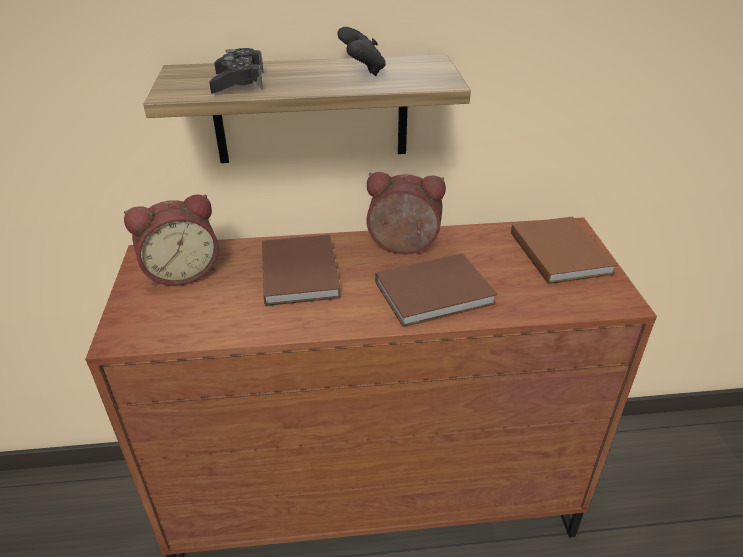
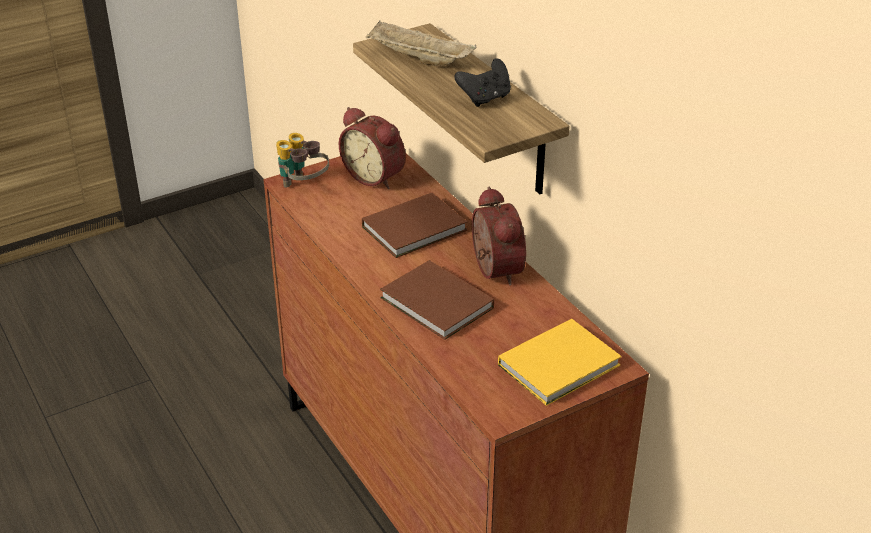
camera: 65 degrees right, 0 degrees up
black game controller [209,48,263,94] -> beige tray [366,21,477,66]
brown book [511,217,617,284] -> yellow book [498,319,621,406]
none -> binoculars [276,133,329,188]

